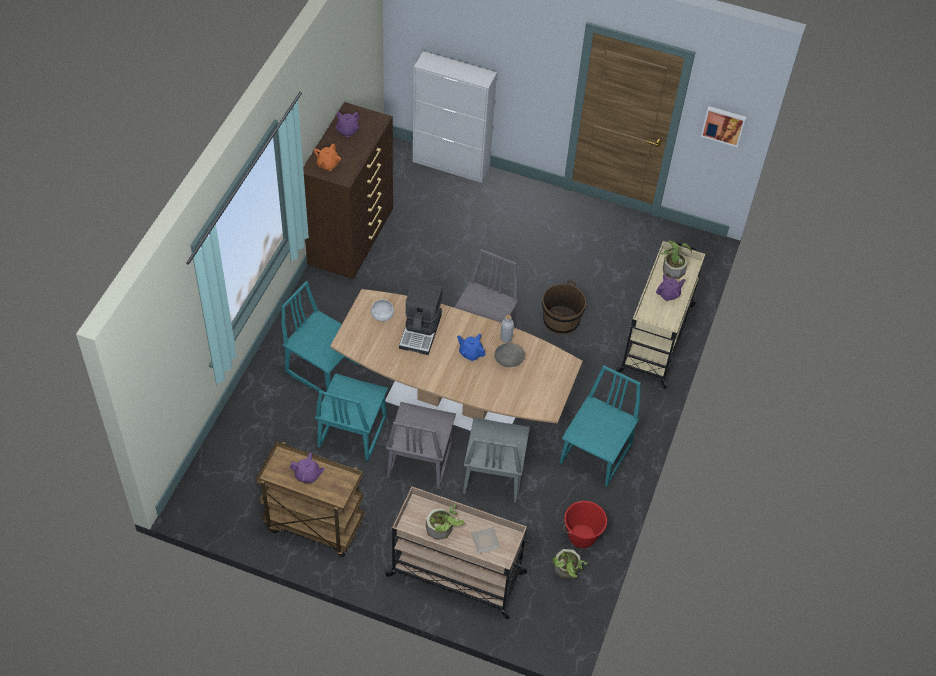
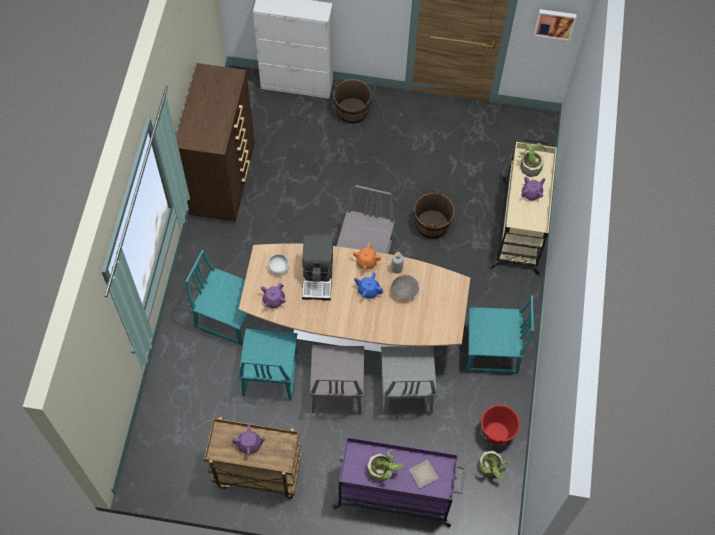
camera: 10 degrees left, 10 degrees up
orange teapot [314,143,341,171] -> orange teapot moved to [353,243,381,269]
purple teapot [335,112,360,137] -> purple teapot moved to [261,283,286,308]
beige cart [384,487,532,619] -> purple cart [331,437,466,527]
turquoise chair [559,365,641,486] -> turquoise chair turned 75 degrees clockwise [466,296,534,374]
none -> brown bucket [333,79,372,124]

